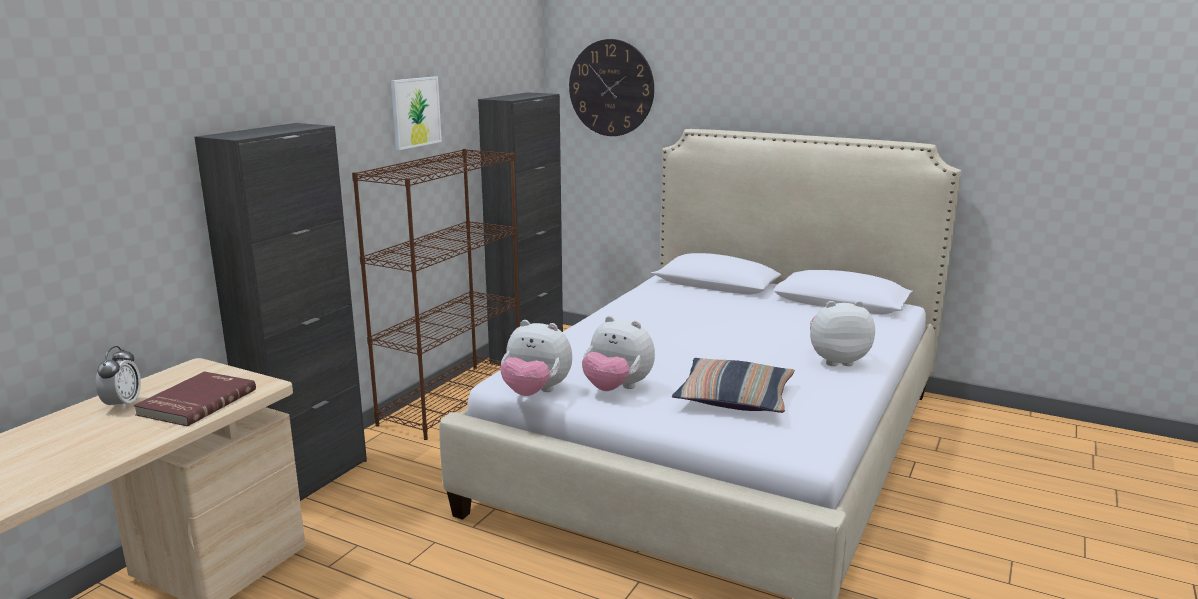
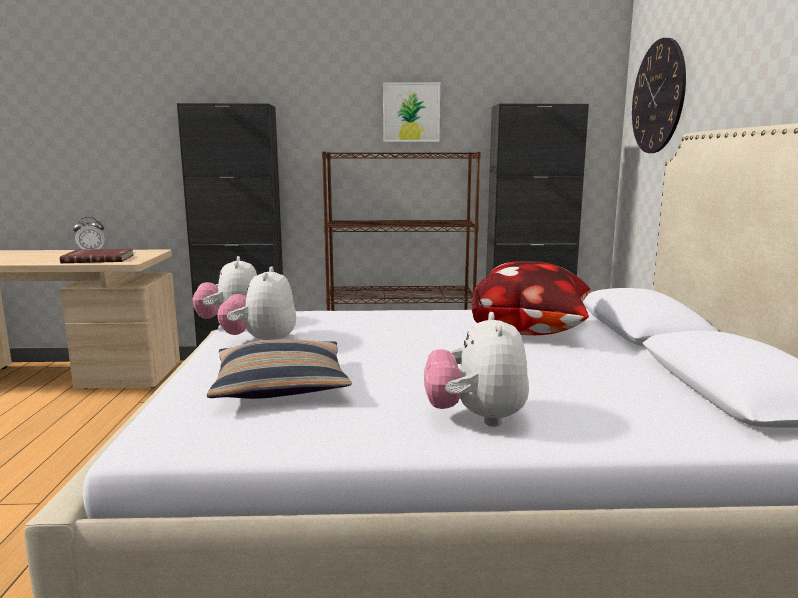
camera: 60 degrees right, 5 degrees down
plush toy [810,301,875,366] -> plush toy turned 150 degrees counterclockwise [424,312,529,427]
none -> pillow [472,261,591,335]

